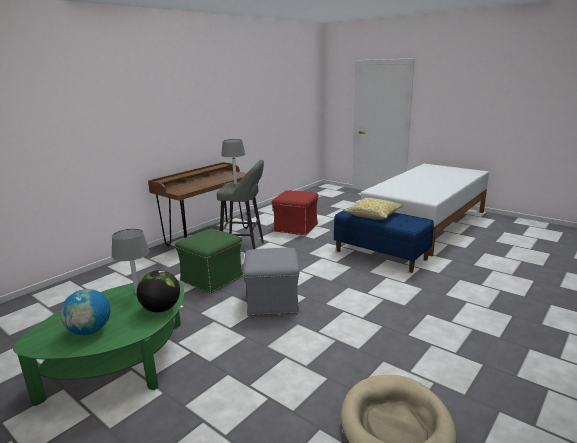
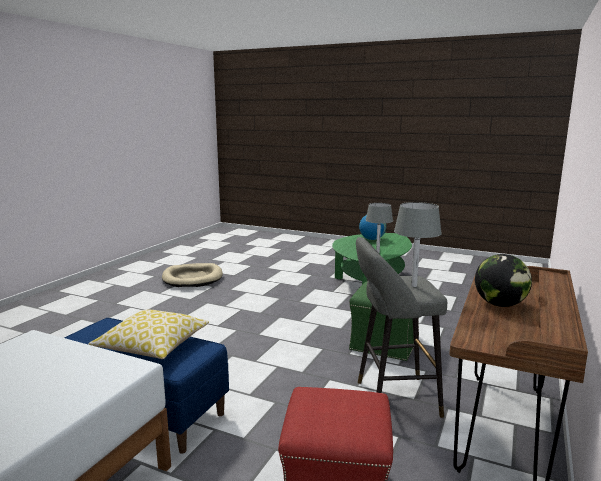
camera: 165 degrees right, 5 degrees down
globe [137,270,180,312] -> globe moved to [475,254,532,307]
grey ottoman [243,248,300,316] -> none

